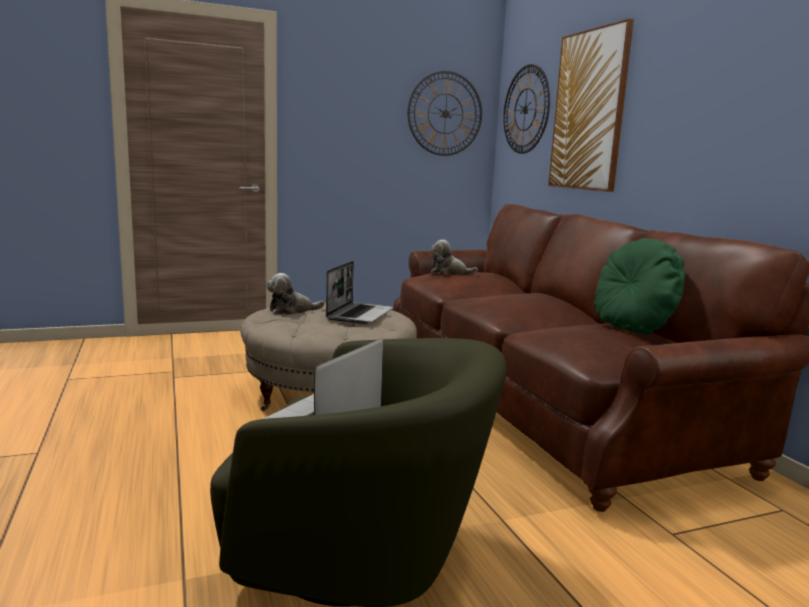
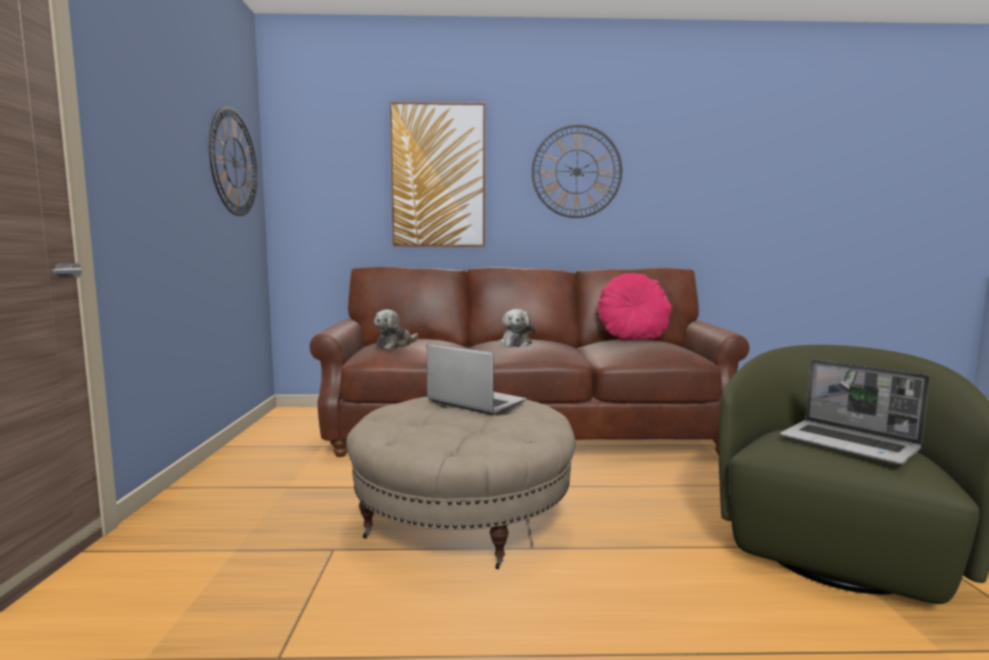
camera: 70 degrees left, 5 degrees down
plush toy [266,273,325,315] -> plush toy moved to [499,309,535,347]
wall clock [503,64,550,154] -> wall clock moved to [532,124,622,218]
green pillow [594,238,686,335] -> pink pillow [598,273,672,341]

